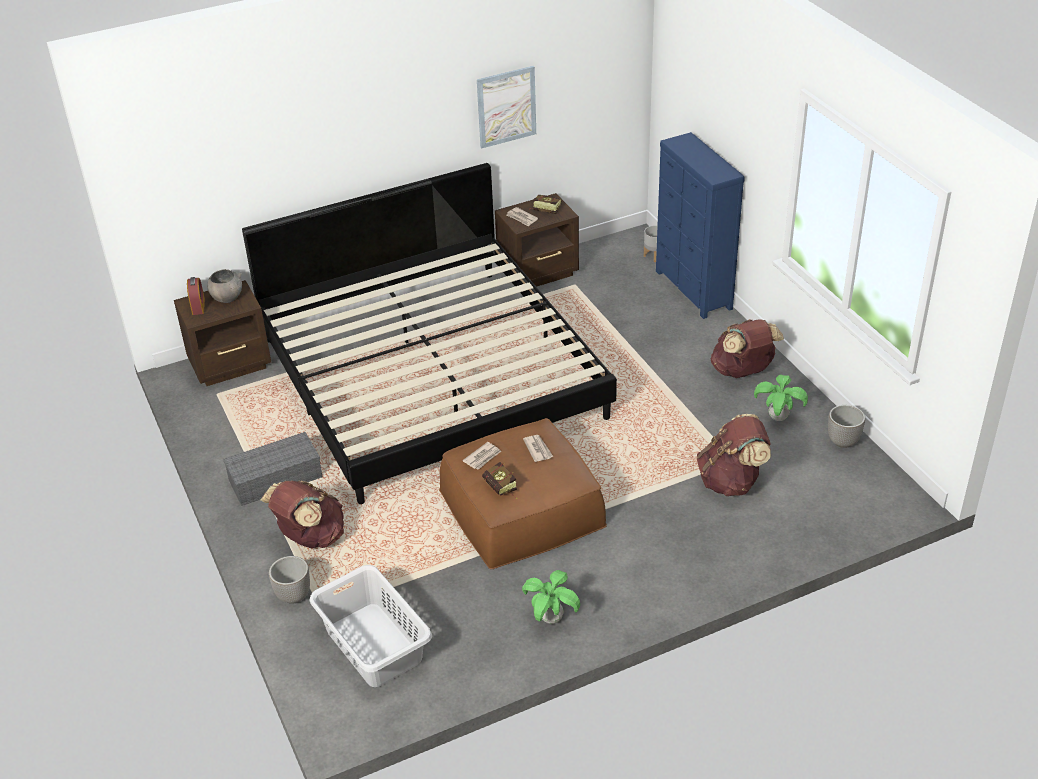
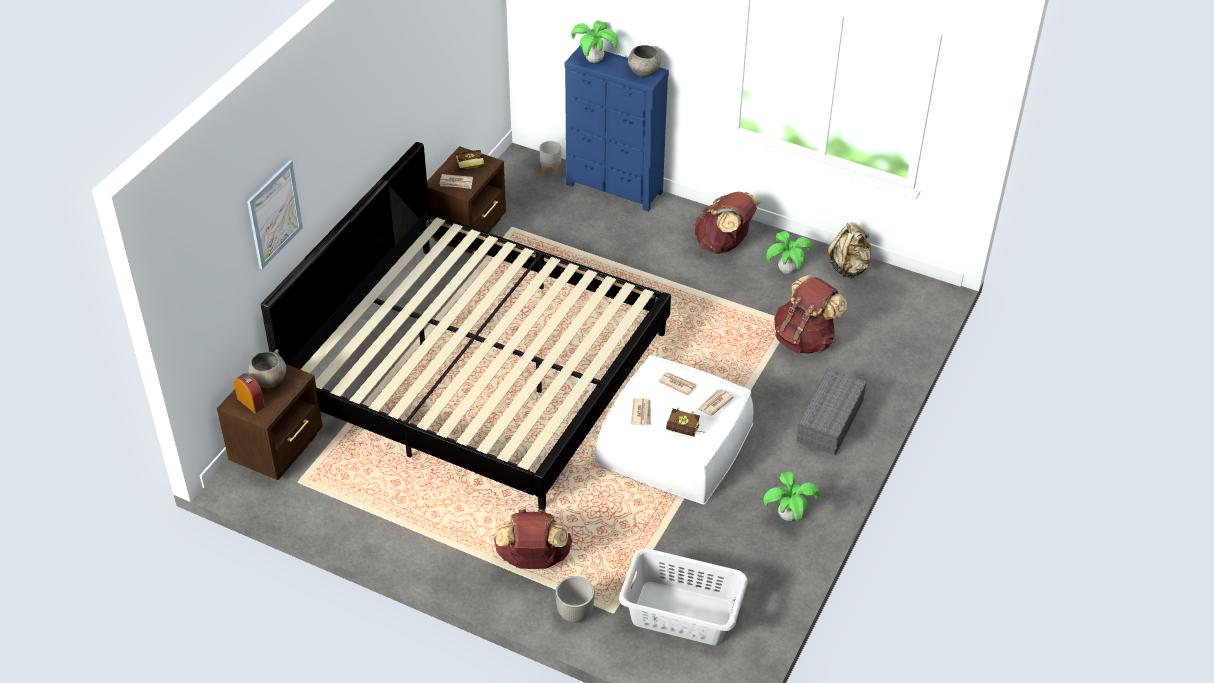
camera: 40 degrees left, 5 degrees up
grey storage box [223,432,322,506] -> grey storage box moved to [796,369,867,456]
brown ottoman [439,418,607,569] -> white ottoman [594,355,753,505]
picture [477,66,536,149] -> picture moved to [247,160,303,269]
planter [828,405,865,448] -> beige backpack [827,222,871,279]
none -> potted plant [571,21,618,63]
none -> grey bowl [628,45,661,77]
none -> newspaper [698,389,734,416]

